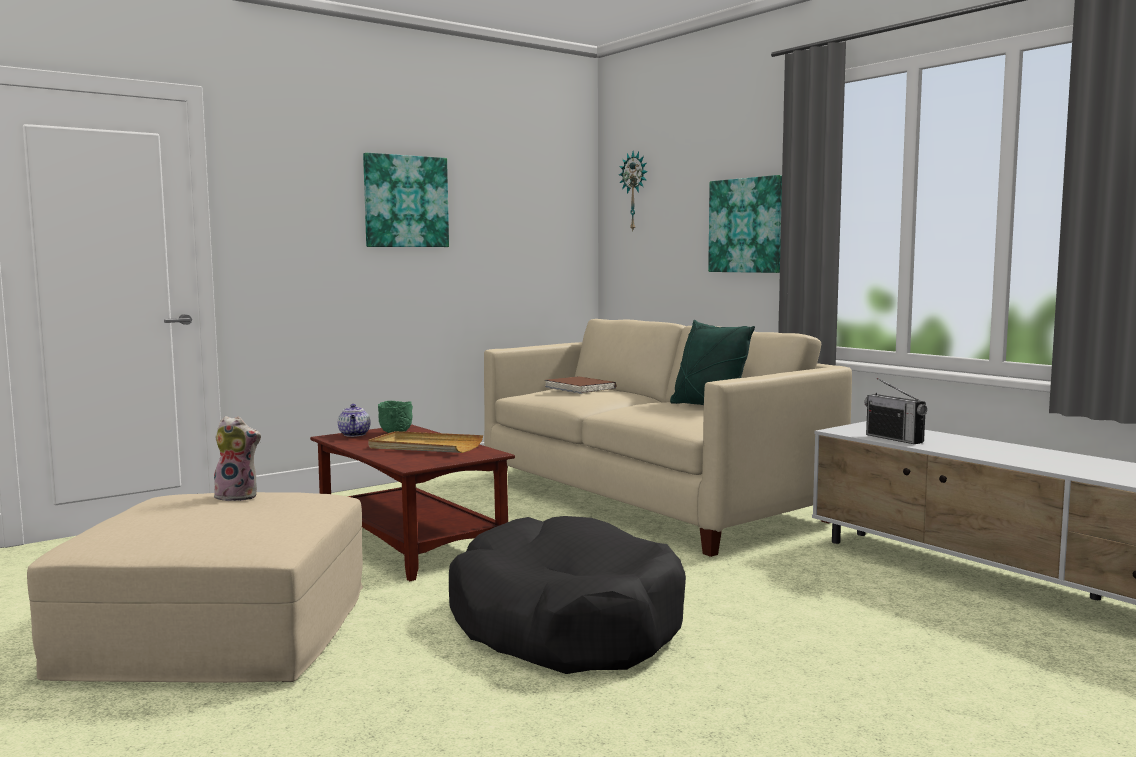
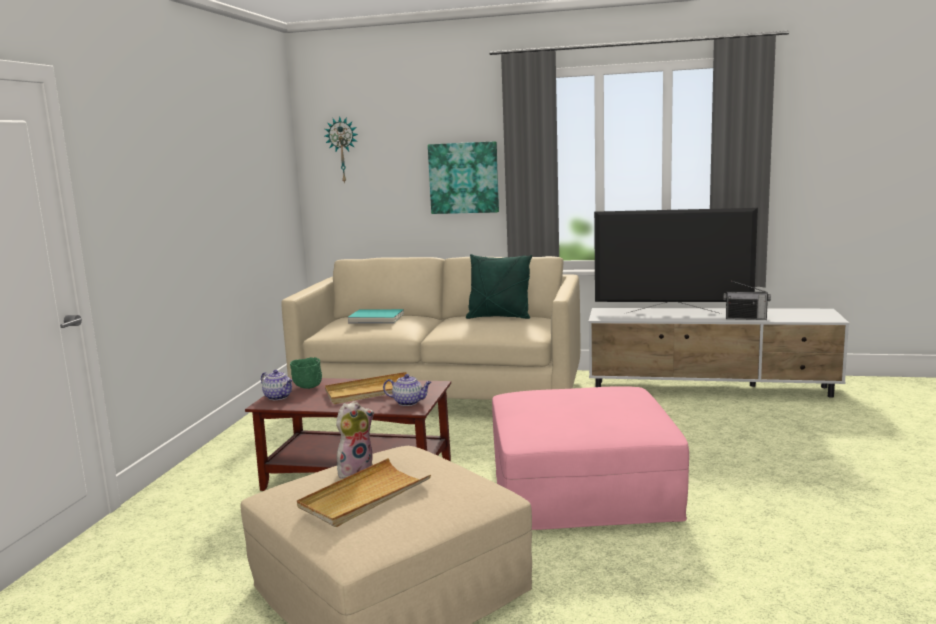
camera: 40 degrees left, 5 degrees up
picture [363,153,449,247] -> none
black dog bed [449,516,686,674] -> pink ottoman [492,386,689,530]
brown book [545,376,617,394] -> turquoise book [347,309,404,324]
radio [864,378,927,444] -> radio moved to [723,281,771,320]
none -> beige tray [297,458,431,527]
none -> teapot [383,374,432,406]
none -> television [594,208,758,314]

